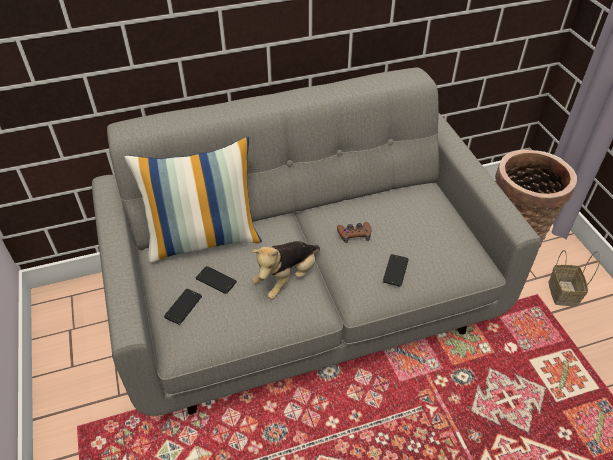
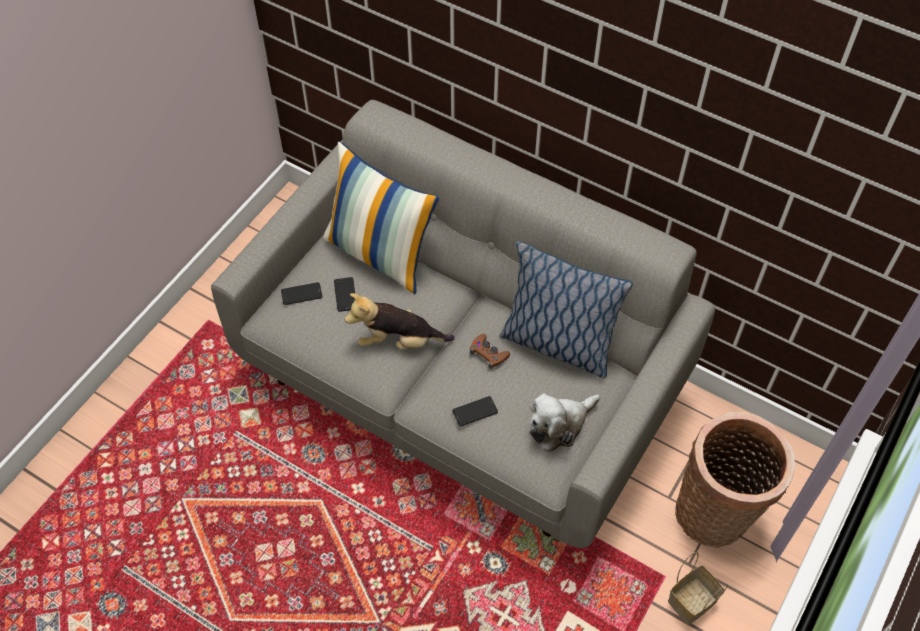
camera: 50 degrees right, 10 degrees up
none -> pillow [500,241,633,378]
none -> plush toy [530,393,600,452]

